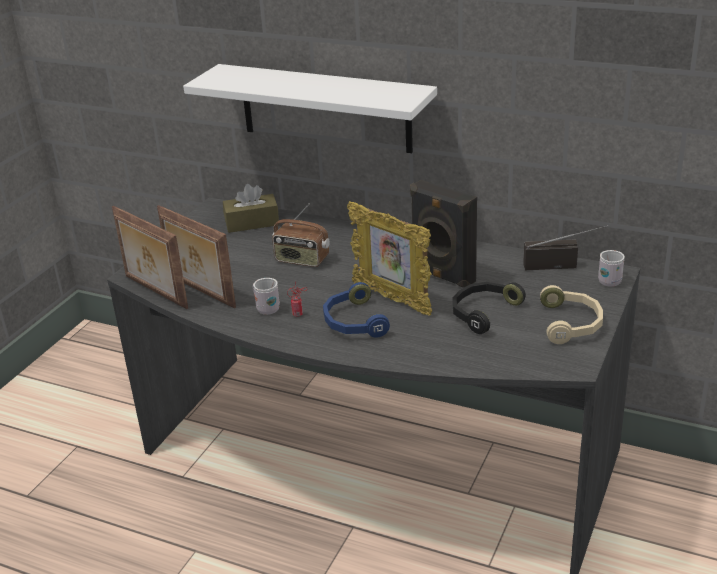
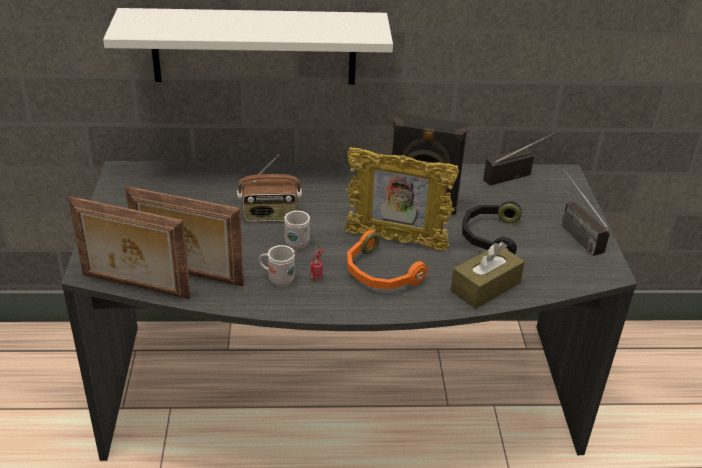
camera: 30 degrees left, 5 degrees up
brown tissue box [223,184,279,233] -> brown tissue box moved to [451,242,525,309]
blue headphones [323,282,390,338] -> orange headphones [347,230,427,290]
beige headphones [540,285,603,344] -> radio [561,168,610,256]
white mug [598,250,625,287] -> white mug moved to [284,211,310,249]

